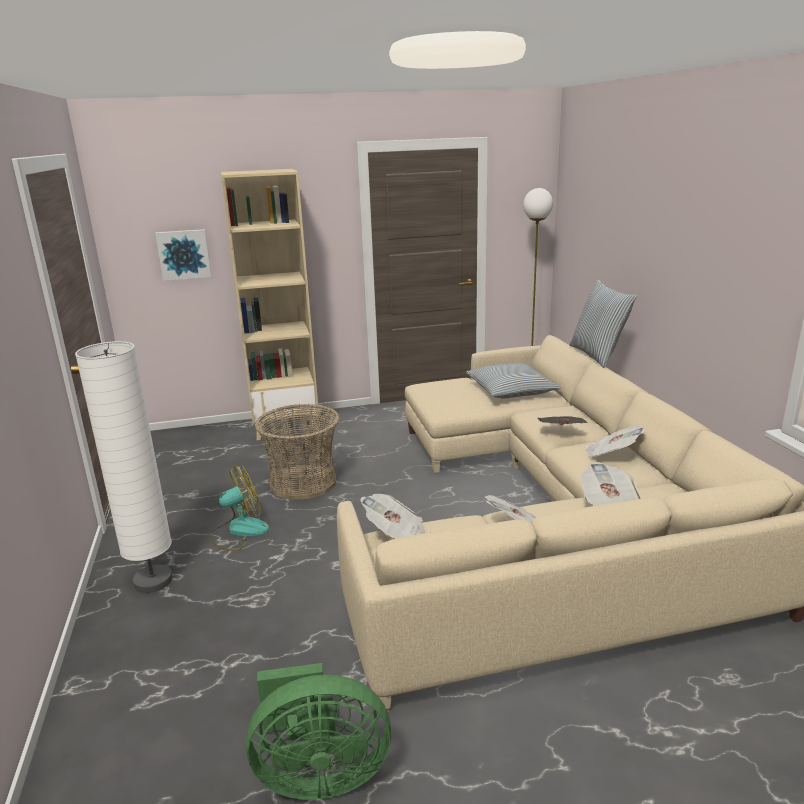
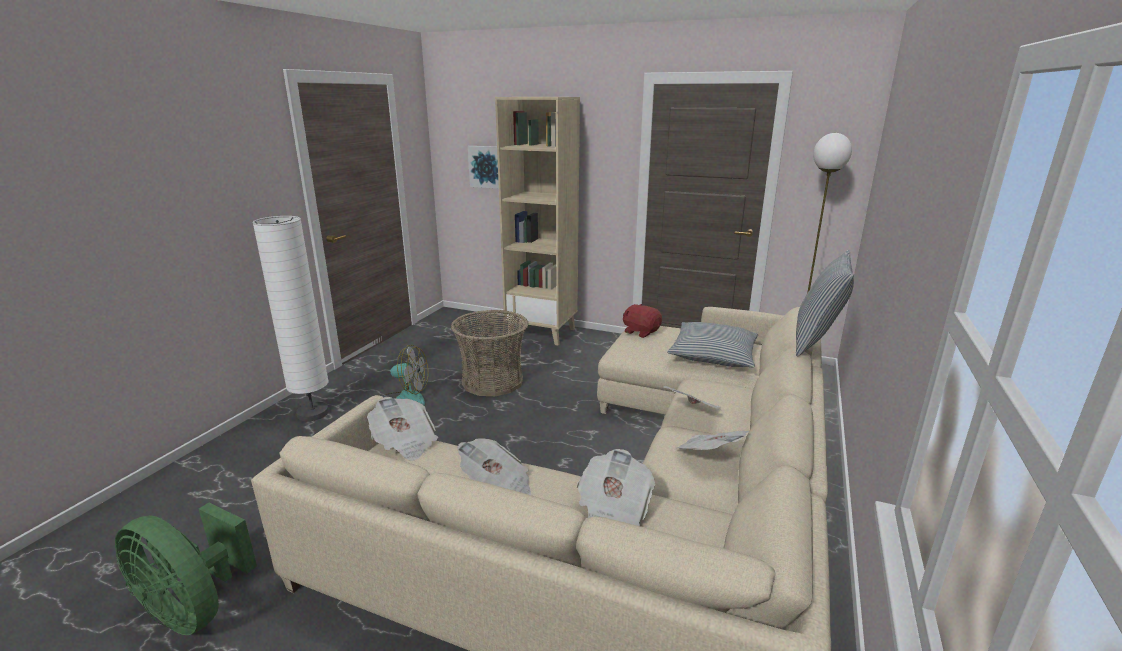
camera: 35 degrees right, 0 degrees up
none -> red plush toy [623,304,662,338]

